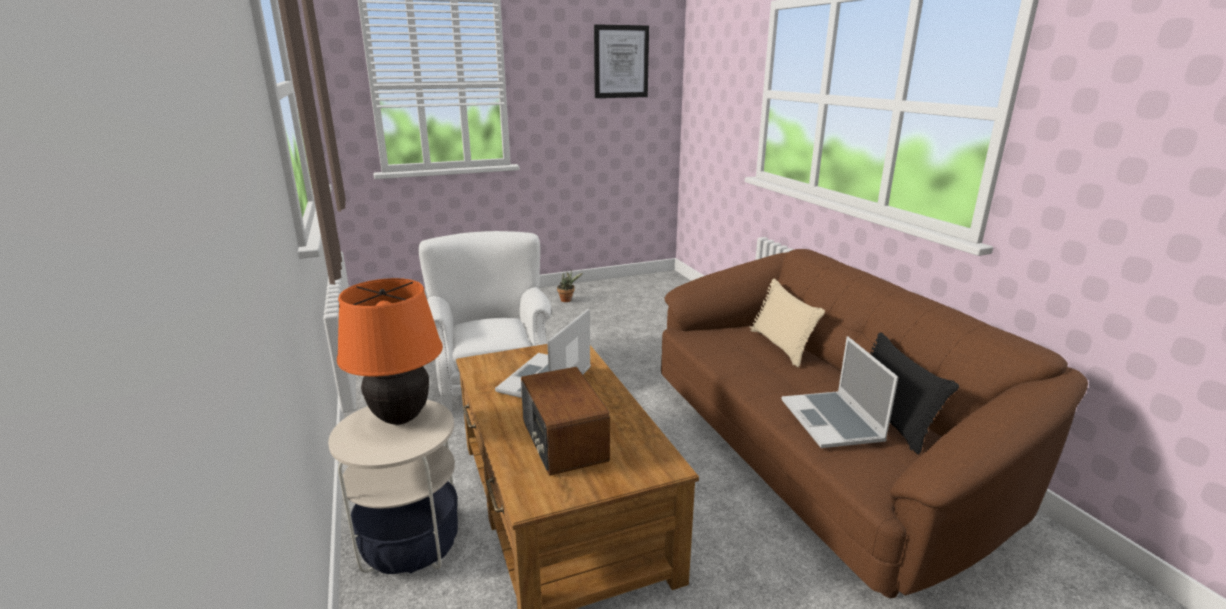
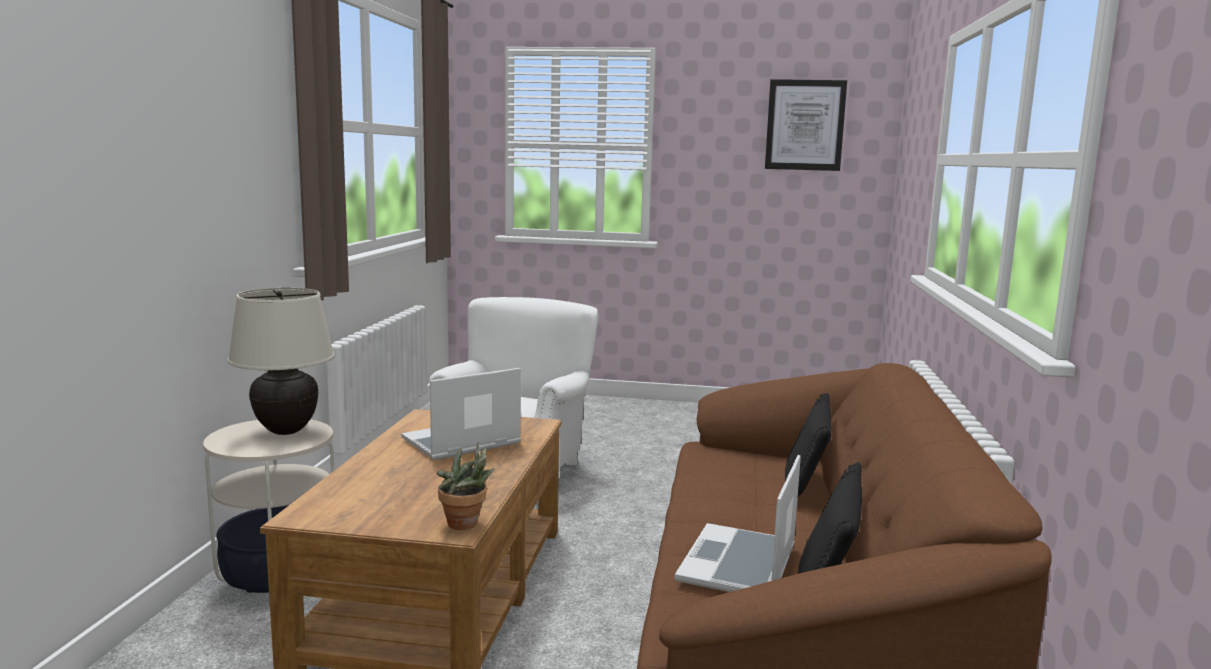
camera: 30 degrees right, 10 degrees down
orange table lamp [337,278,443,425] -> beige table lamp [228,288,335,435]
radio [521,367,610,476] -> none
potted plant [557,269,583,302] -> potted plant moved to [437,442,495,530]
beige pillow [750,278,825,367] -> black pillow [785,393,831,497]

